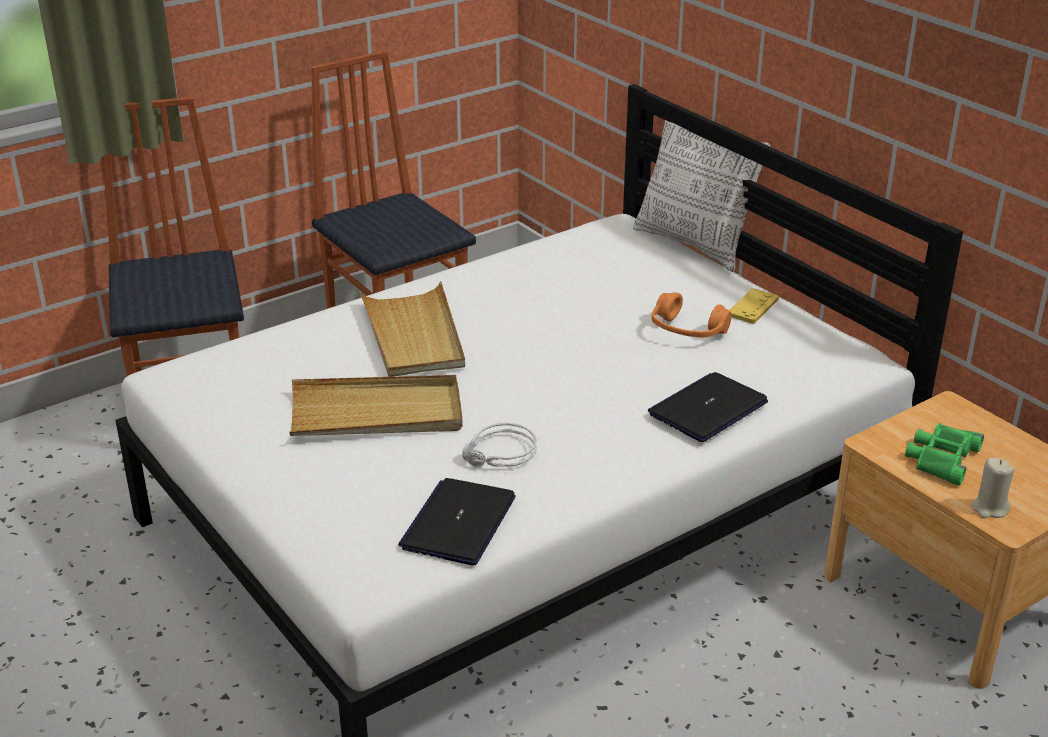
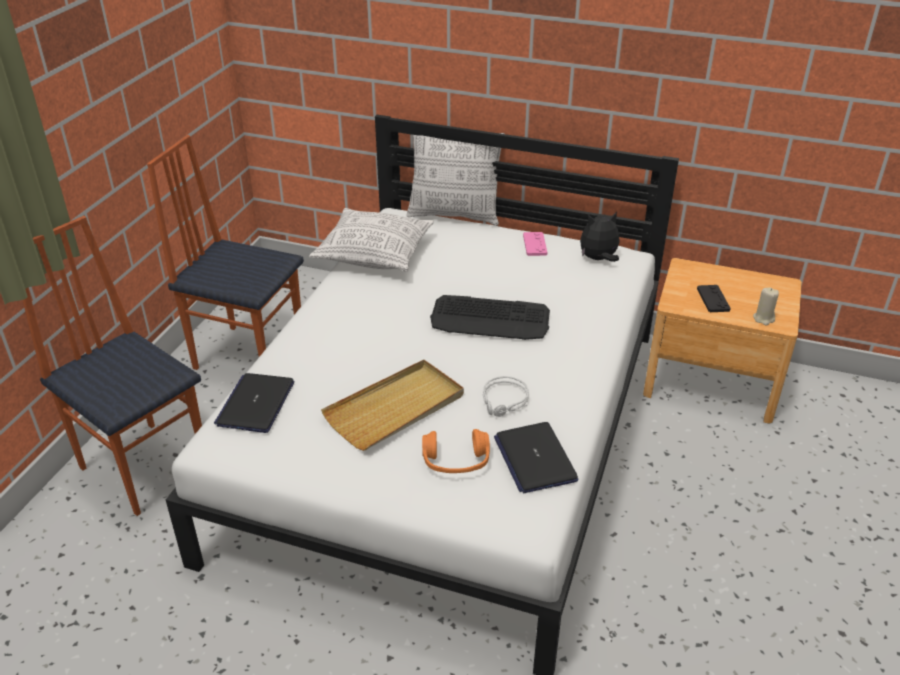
camera: 35 degrees left, 5 degrees up
beige tray [359,281,465,377] -> none
laptop [648,372,768,442] -> laptop moved to [214,373,294,433]
orange headphones [652,292,732,337] -> orange headphones moved to [422,429,490,473]
yellow game controller [729,288,779,324] -> pink game controller [523,232,547,256]
green binoculars [905,423,984,485] -> black game controller [697,285,731,312]
none -> pillow [309,208,434,272]
none -> keyboard [430,295,550,340]
none -> plush toy [580,212,620,262]

